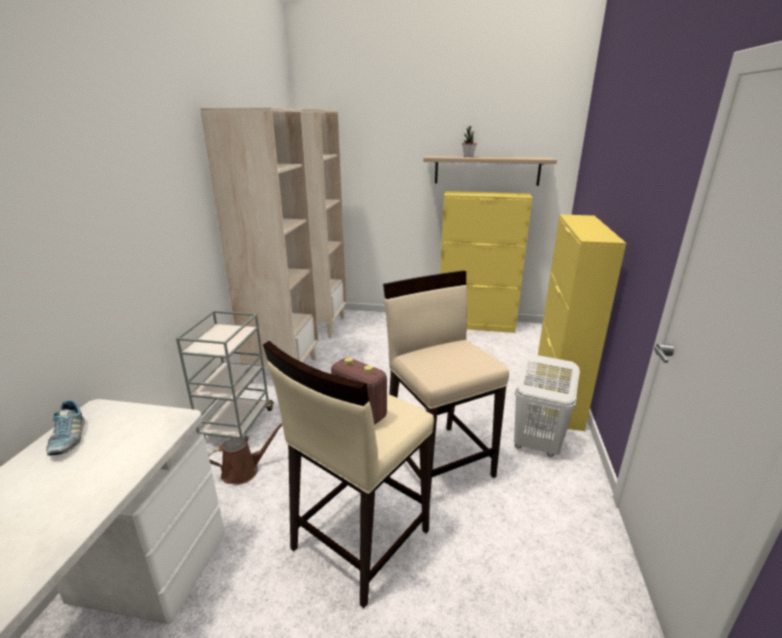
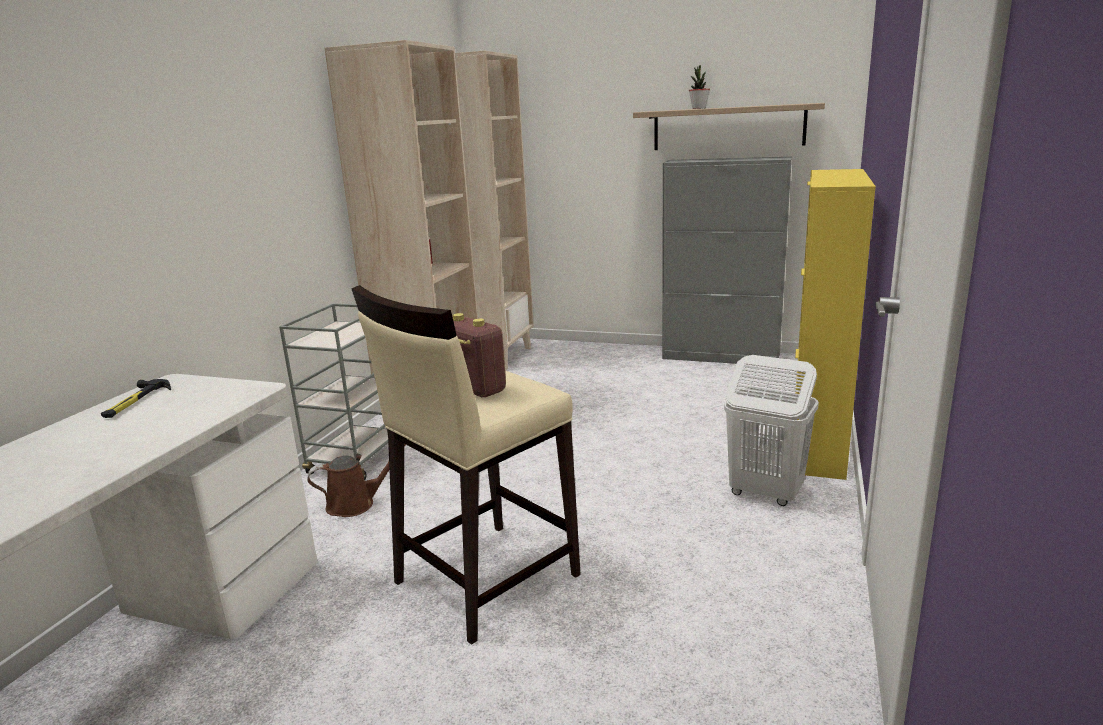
camera: 10 degrees right, 5 degrees down
shoe [46,400,85,456] -> hammer [101,379,171,418]
beige stool [383,271,509,494] -> none
yellow cabinet [440,191,532,333] -> grey cabinet [662,157,792,364]

